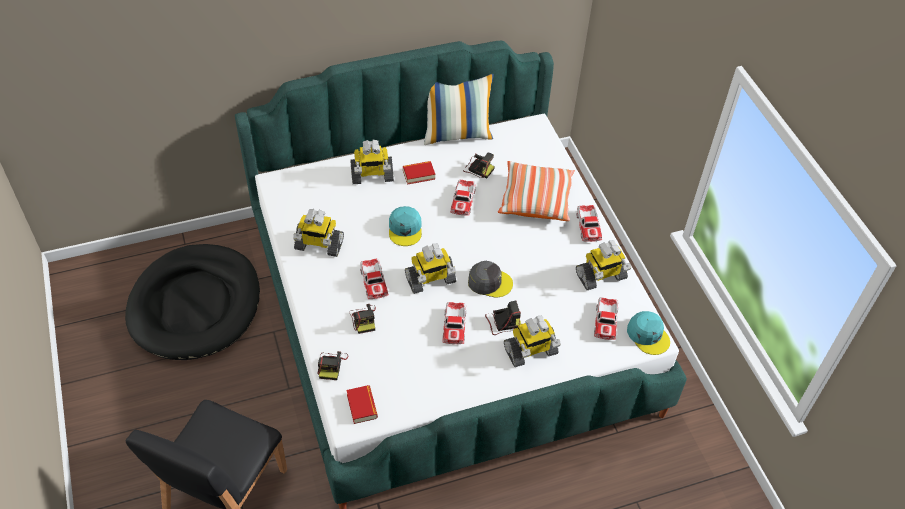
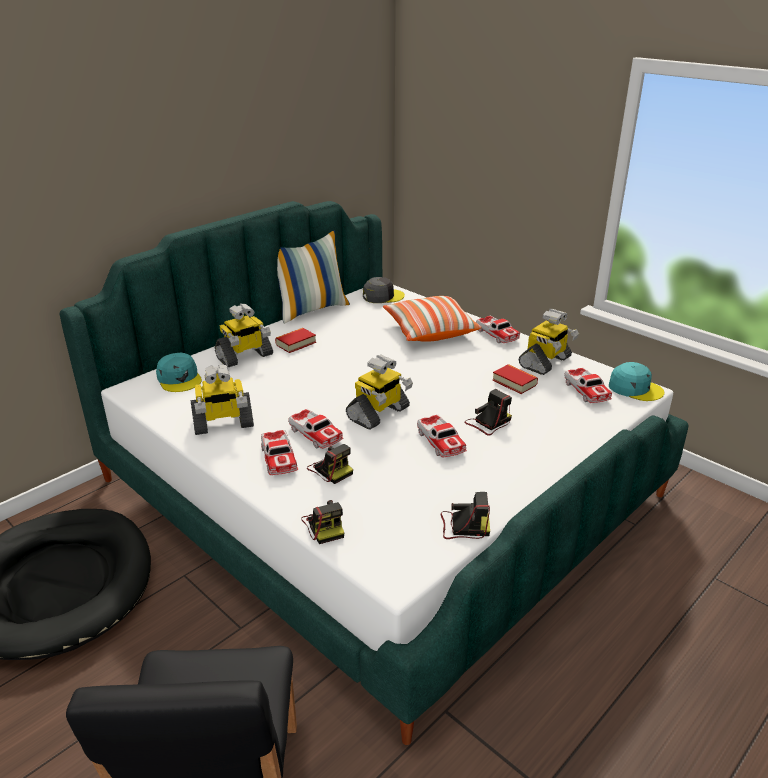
camera: 25 degrees left, 20 degrees down
book [346,385,378,424] -> book moved to [492,364,538,394]
turquoise cap [389,206,422,246] -> turquoise cap moved to [156,353,202,392]
toy car [450,180,476,216] -> toy car moved to [261,430,298,475]
camera [463,153,495,179] -> camera moved to [441,492,490,539]
grey cap [468,261,513,298] -> grey cap moved to [363,277,405,303]
toy robot [504,316,561,367] -> none

